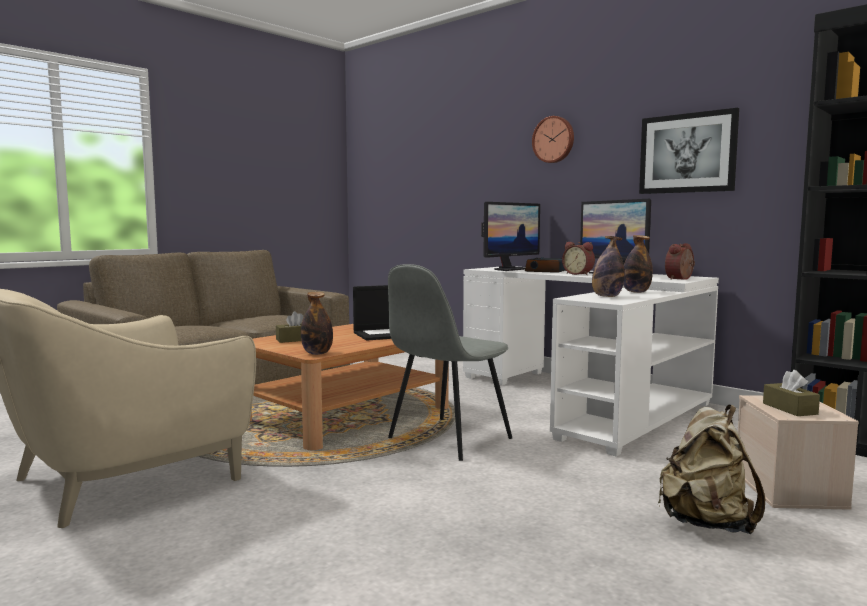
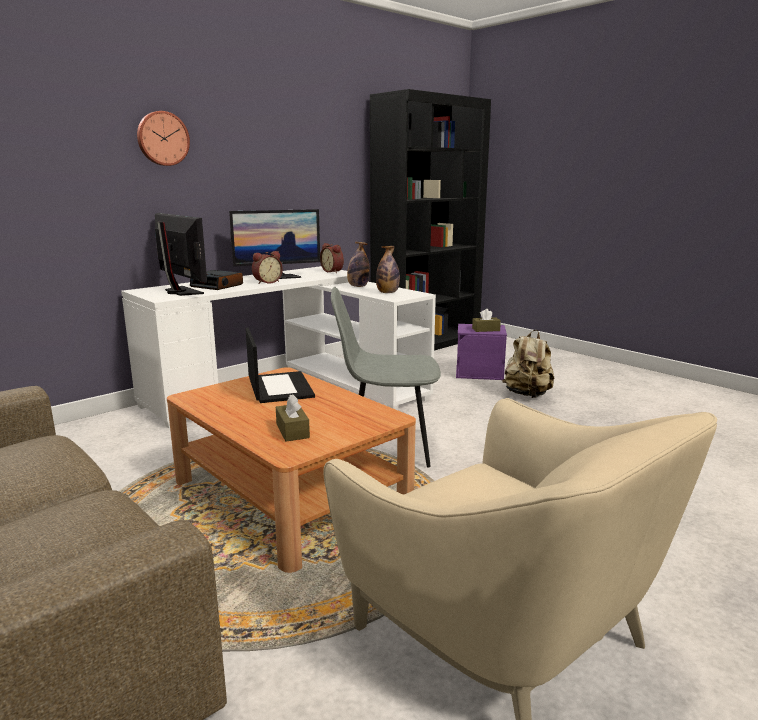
camera: 85 degrees left, 10 degrees up
bottle [301,292,333,355] -> none
grey chair [388,264,512,461] -> grey chair turned 135 degrees clockwise [331,287,441,468]
picture [639,108,739,194] -> none
beige storage box [738,395,859,510] -> purple storage box [456,324,507,380]

